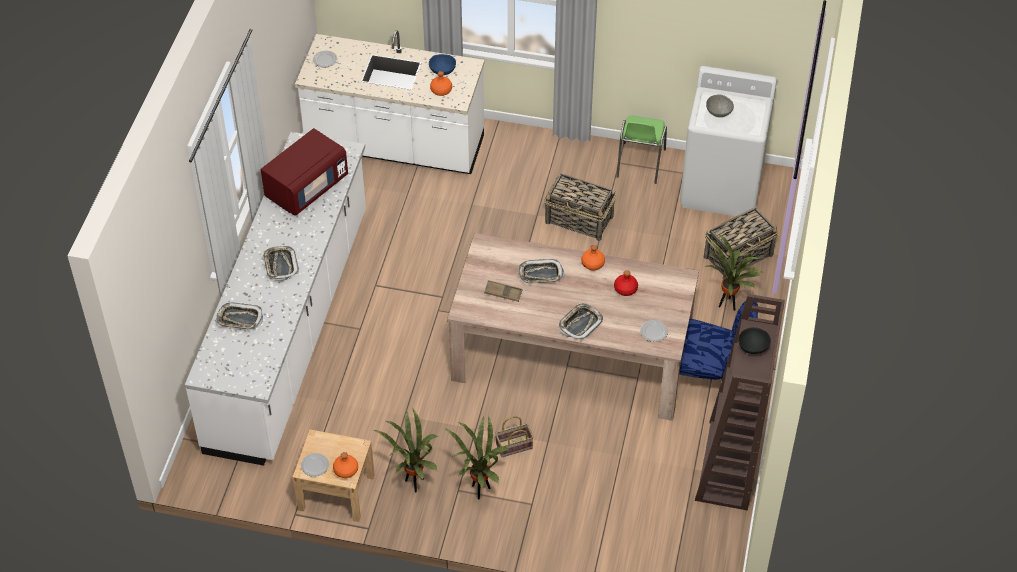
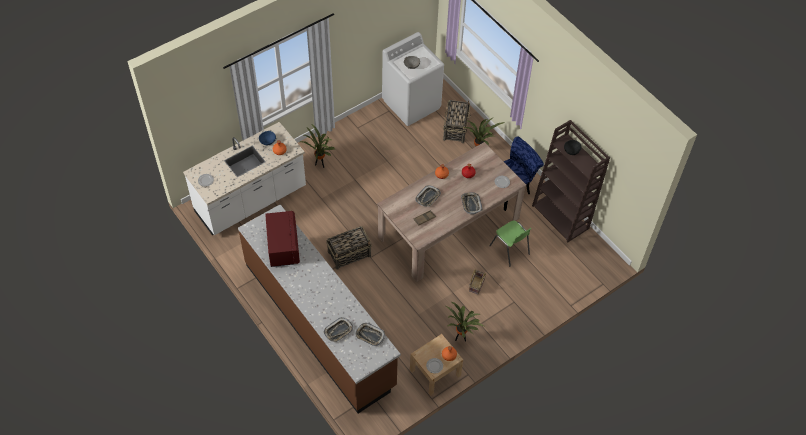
camera: 50 degrees left, 5 degrees up
white counter [185,132,366,466] -> brown counter [238,204,401,413]
tray [263,246,299,281] -> tray moved to [355,323,385,346]
potted plant [444,416,510,500] -> potted plant moved to [300,124,336,168]
basket [544,174,616,241] -> basket moved to [326,226,372,270]
green chair [616,115,667,184] -> green chair moved to [489,220,531,267]

